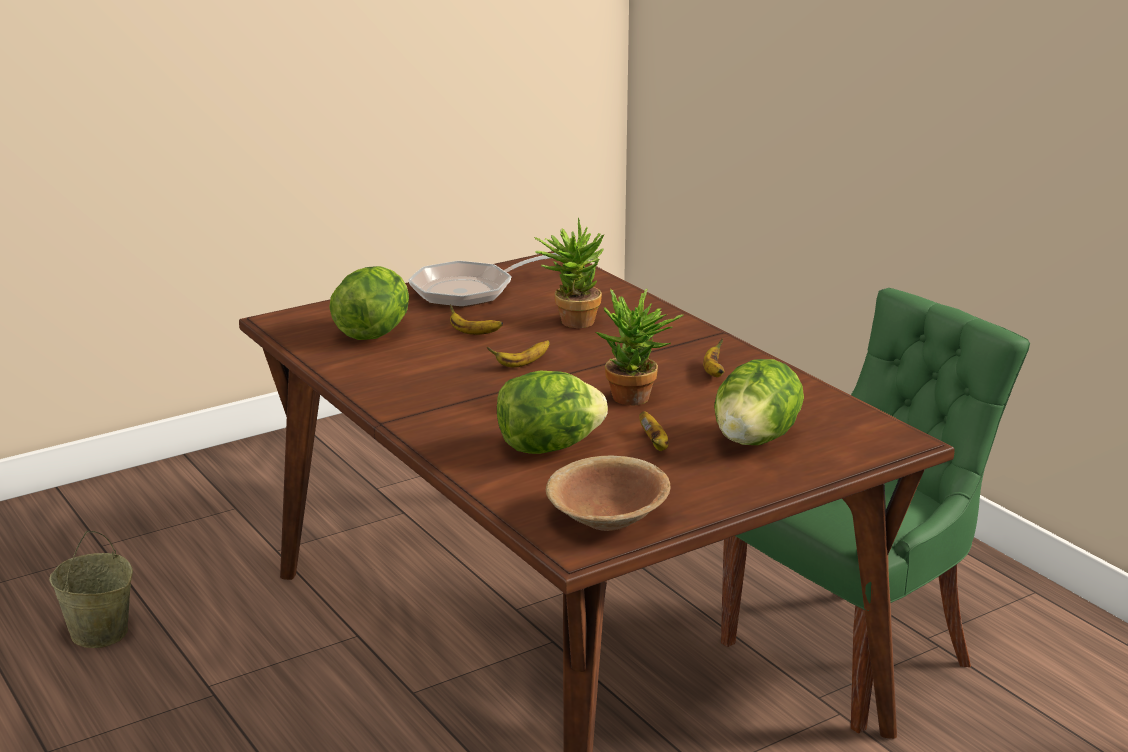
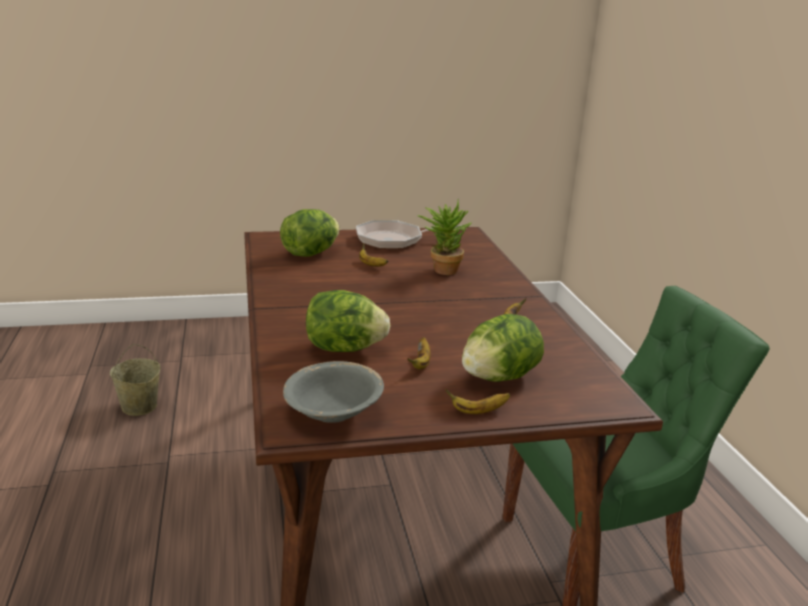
camera: 20 degrees right, 0 degrees up
banana [487,340,550,368] -> banana moved to [445,389,510,414]
brown bowl [546,455,671,531] -> grey bowl [283,361,384,423]
potted plant [596,288,684,405] -> none

